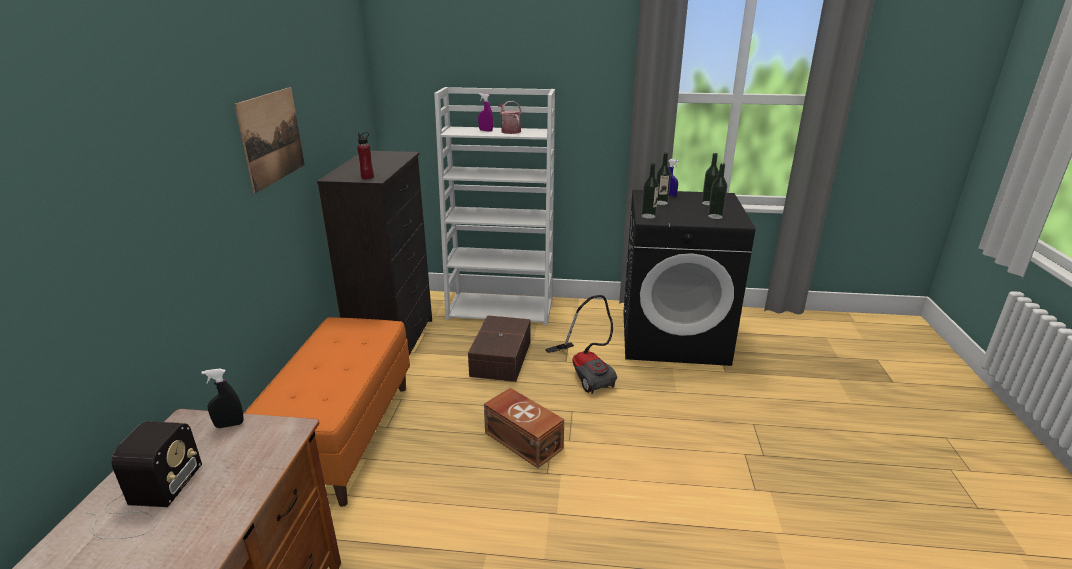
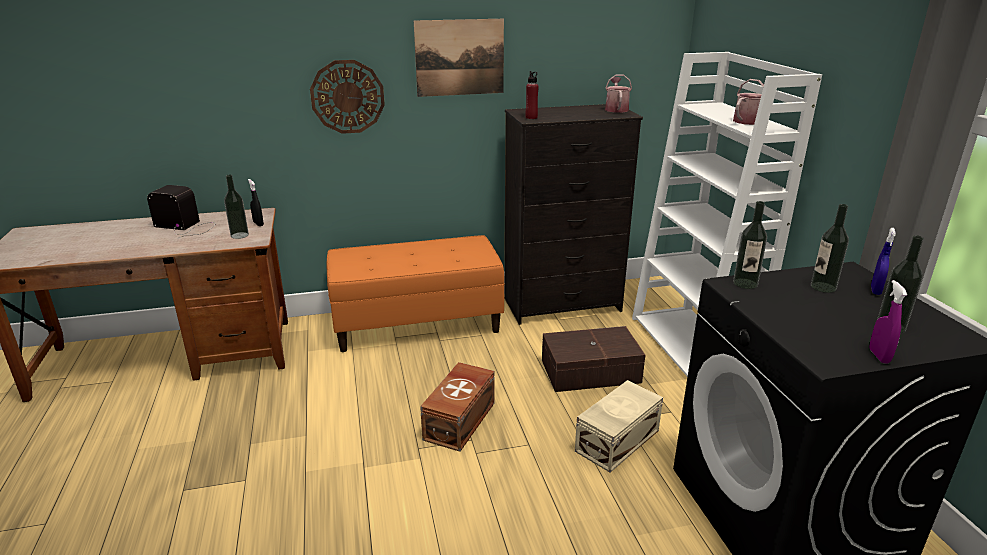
camera: 70 degrees right, 0 degrees up
radio [86,421,202,539] -> radio turned 150 degrees counterclockwise [147,185,216,239]
purple spray bottle [478,93,493,132] -> purple spray bottle moved to [869,280,907,363]
vacuum cleaner [545,295,617,394] -> beige storage box [575,380,663,472]
bottle [708,163,727,219] -> bottle moved to [224,175,249,239]
none -> wall clock [310,60,385,134]
none -> watering can [605,75,632,113]

